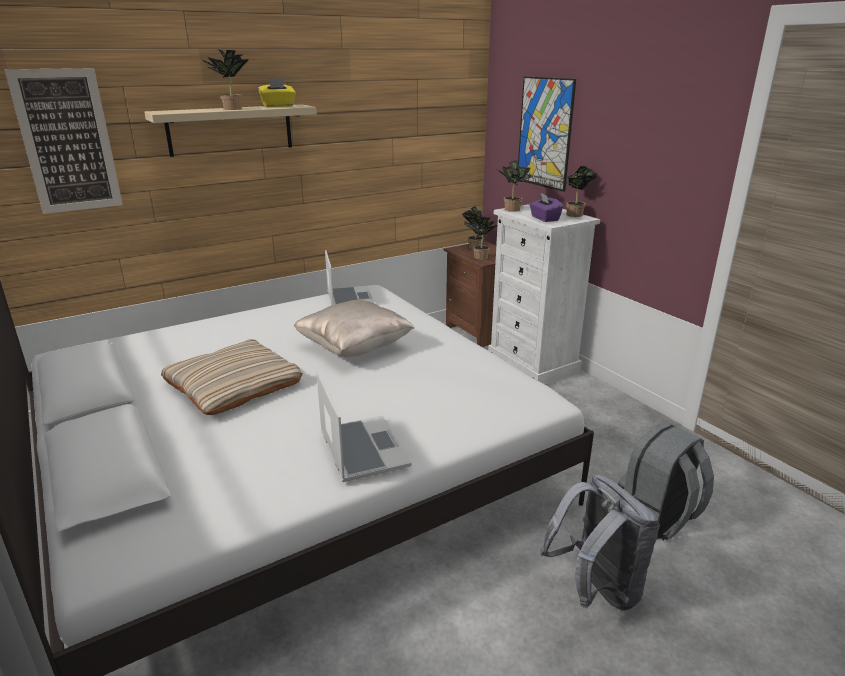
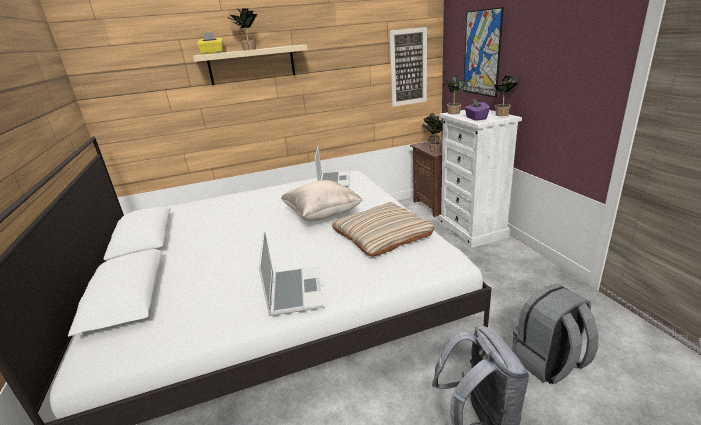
camera: 15 degrees right, 0 degrees up
picture [4,68,123,214] -> picture moved to [389,27,427,107]
beige pillow [161,339,303,415] -> beige pillow moved to [332,202,435,256]
yellow tissue box [258,78,296,107] -> yellow tissue box moved to [197,32,223,54]

